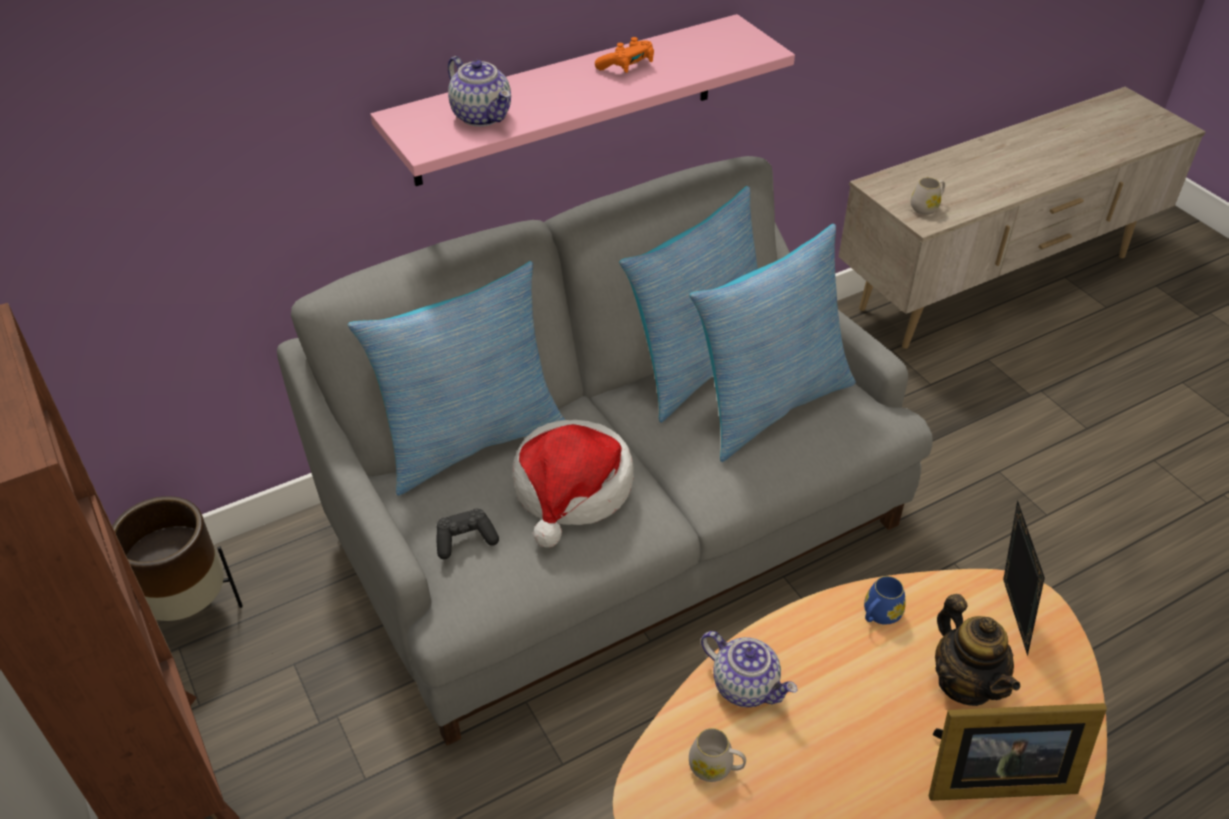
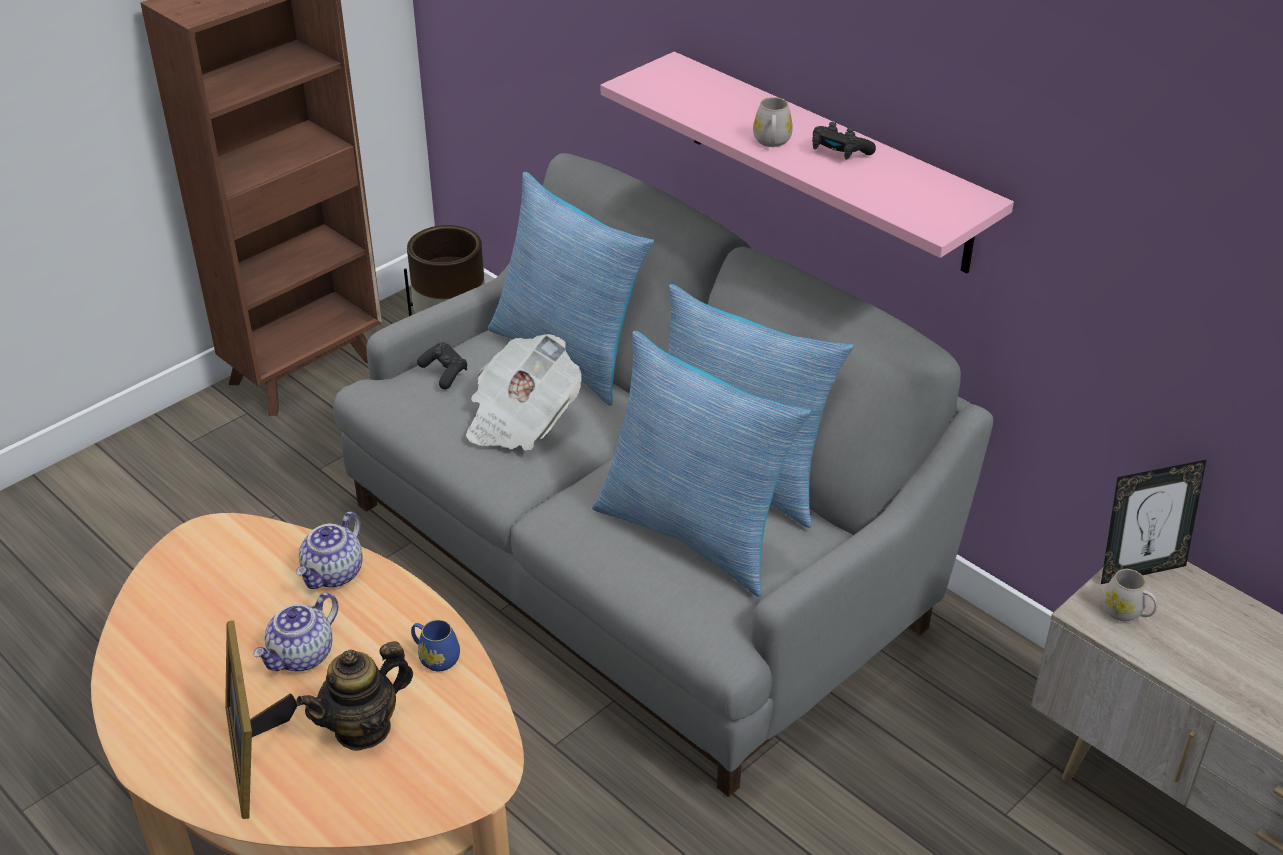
camera: 75 degrees right, 5 degrees down
teapot [448,56,511,127] -> teapot moved to [253,593,338,671]
hat [513,420,634,548] -> newspaper [466,334,582,451]
orange game controller [595,37,654,73] -> black game controller [812,122,876,160]
white mug [689,728,746,782] -> white mug moved to [753,97,793,147]
picture frame [1003,500,1045,656] -> picture frame moved to [1101,460,1206,584]

